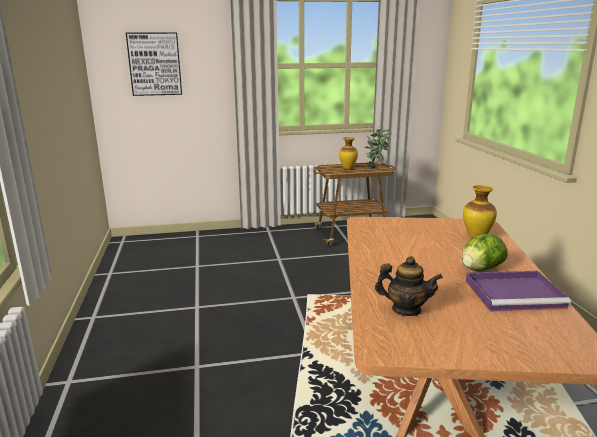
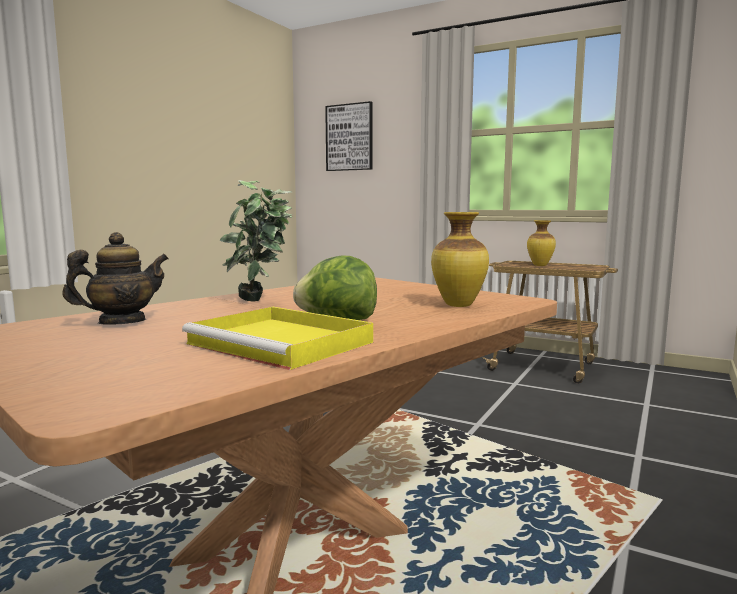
camera: 40 degrees right, 10 degrees down
potted plant [364,127,392,169] -> potted plant moved to [220,180,293,302]
teapot [375,256,443,316] -> teapot turned 90 degrees counterclockwise [62,232,169,325]
purple tray [466,271,571,312] -> yellow tray [182,307,373,370]

